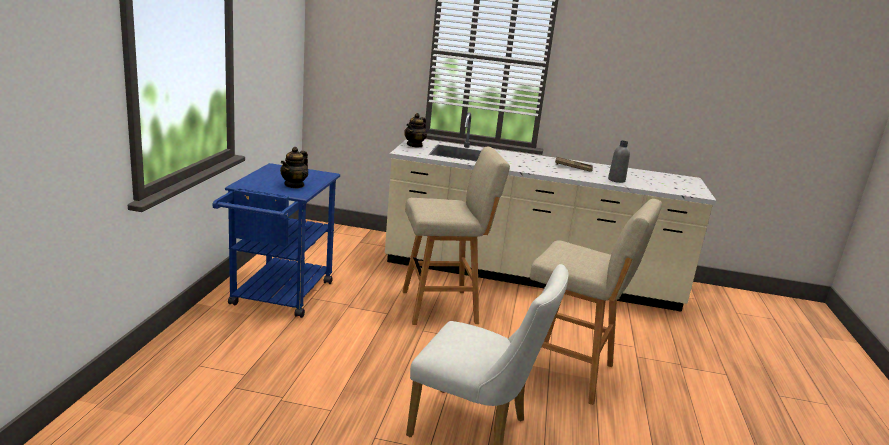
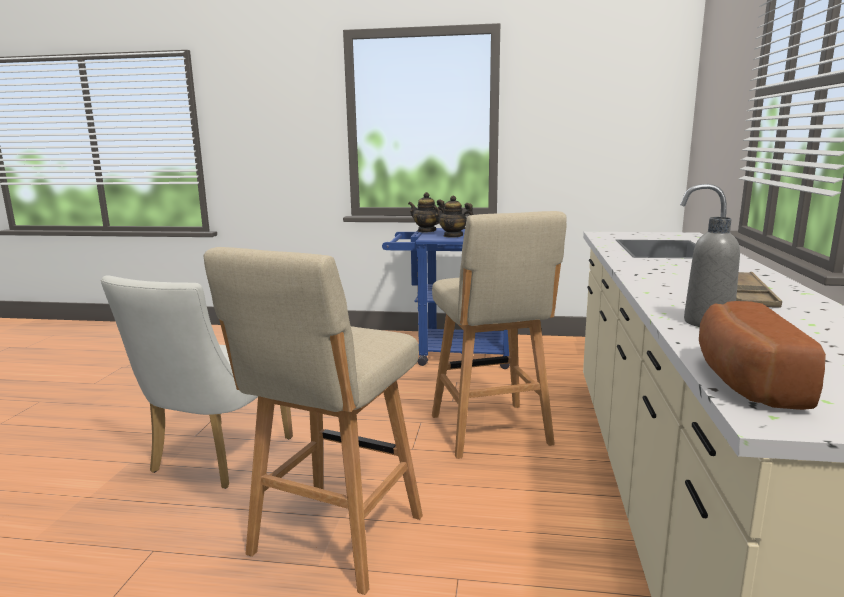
camera: 90 degrees right, 5 degrees down
teapot [404,113,427,148] -> teapot moved to [408,192,444,233]
none -> bread [699,301,826,410]

